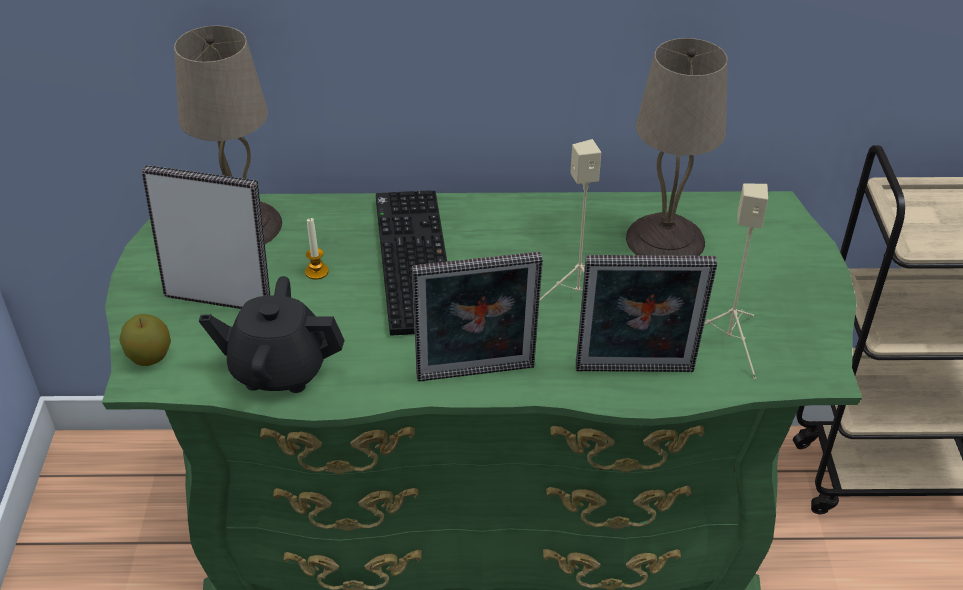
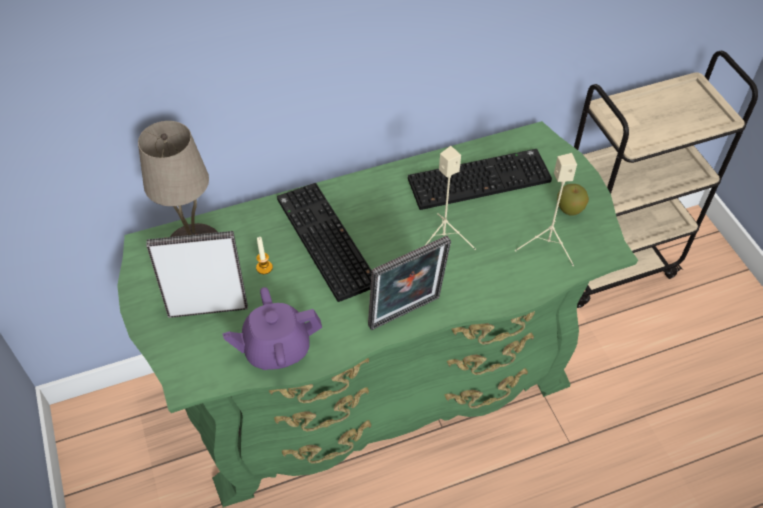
camera: 20 degrees left, 10 degrees up
apple [119,314,171,366] -> apple moved to [557,184,589,216]
black teapot [199,276,345,393] -> purple teapot [222,287,322,370]
picture frame [576,255,717,372] -> none
beige table lamp [626,38,728,256] -> keyboard [408,149,552,210]

